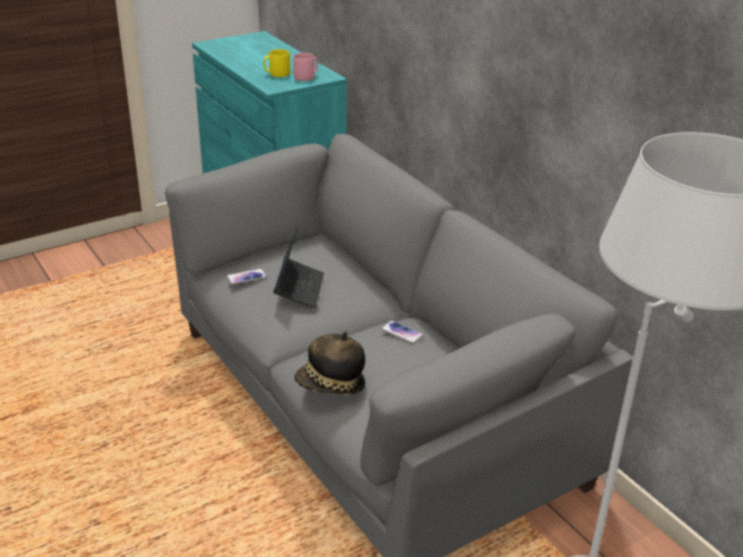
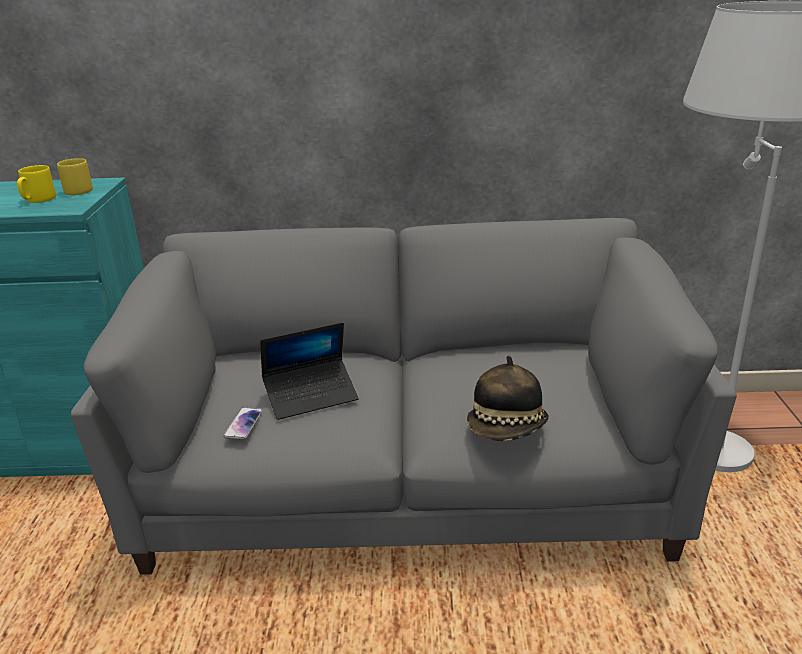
camera: 55 degrees left, 5 degrees down
laptop [273,225,324,308] -> laptop turned 120 degrees clockwise [260,322,359,420]
pink mug [293,53,318,81] -> yellow mug [57,158,93,195]
phone [381,321,424,344] -> none

